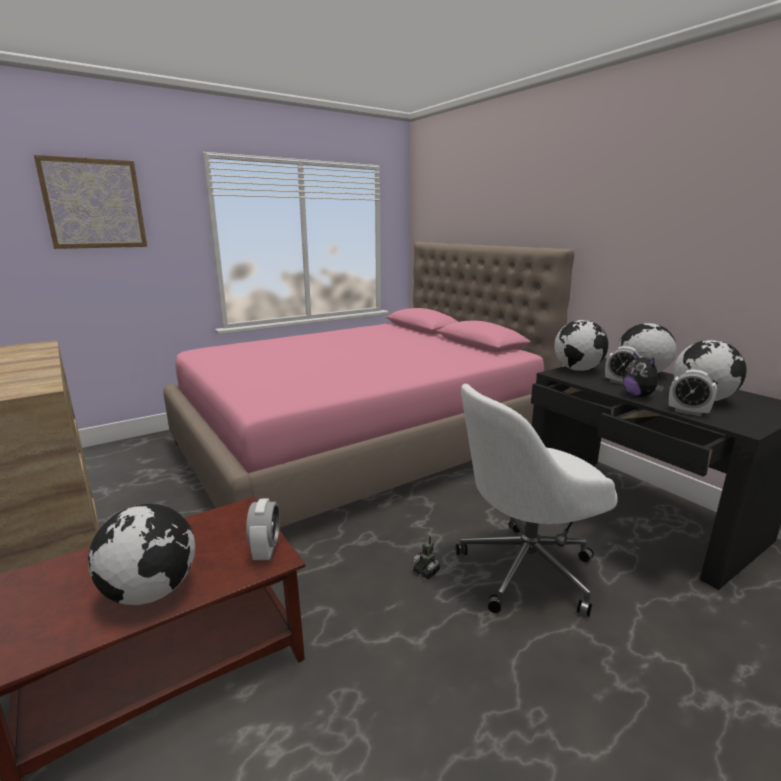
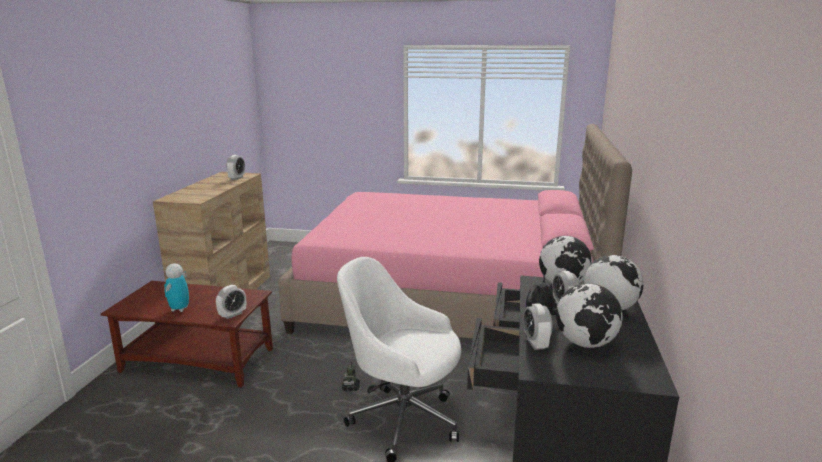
camera: 45 degrees right, 0 degrees up
picture [34,155,147,249] -> none
globe [88,504,195,605] -> toy robot [164,264,189,312]
none -> alarm clock [226,155,245,180]

